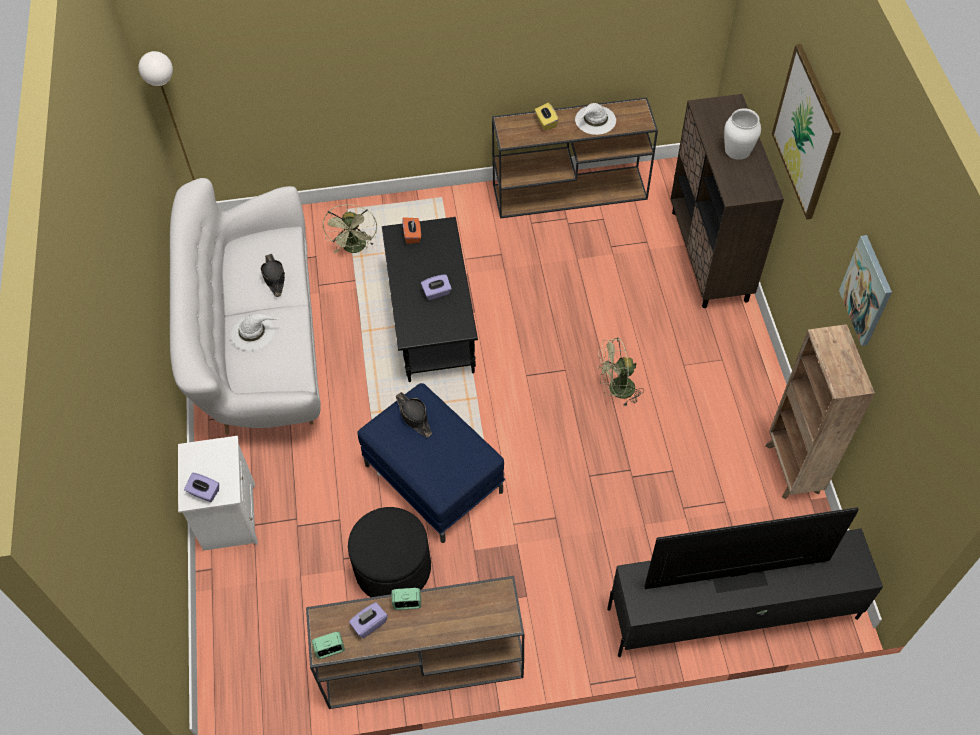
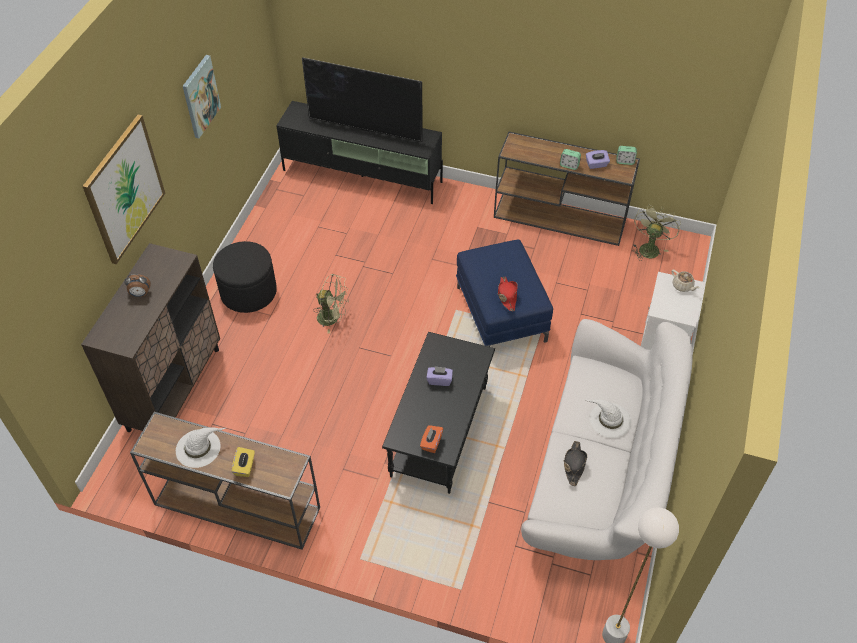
camera: 155 degrees left, 5 degrees down
purple tissue box [184,473,219,502] -> beige teapot [672,270,700,292]
green fan [323,204,377,253] -> green fan moved to [632,205,681,261]
black ottoman [348,507,431,597] -> black ottoman moved to [213,241,277,313]
black hat [396,392,432,438] -> red hat [498,277,518,311]
white vase [724,108,761,160] -> alarm clock [124,274,151,297]
brown bookcase [765,324,875,499] -> none

